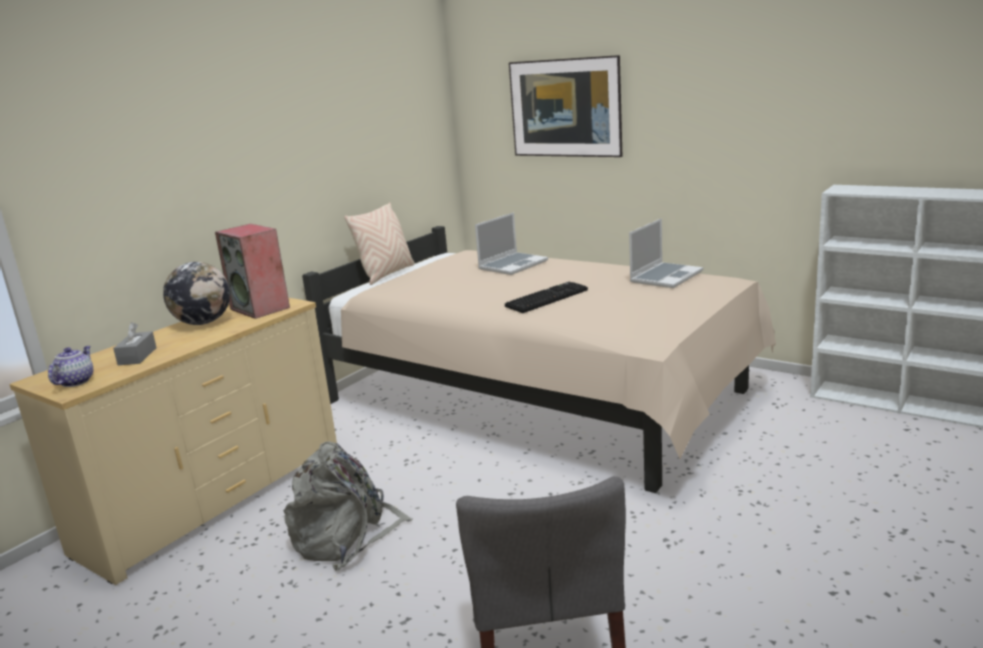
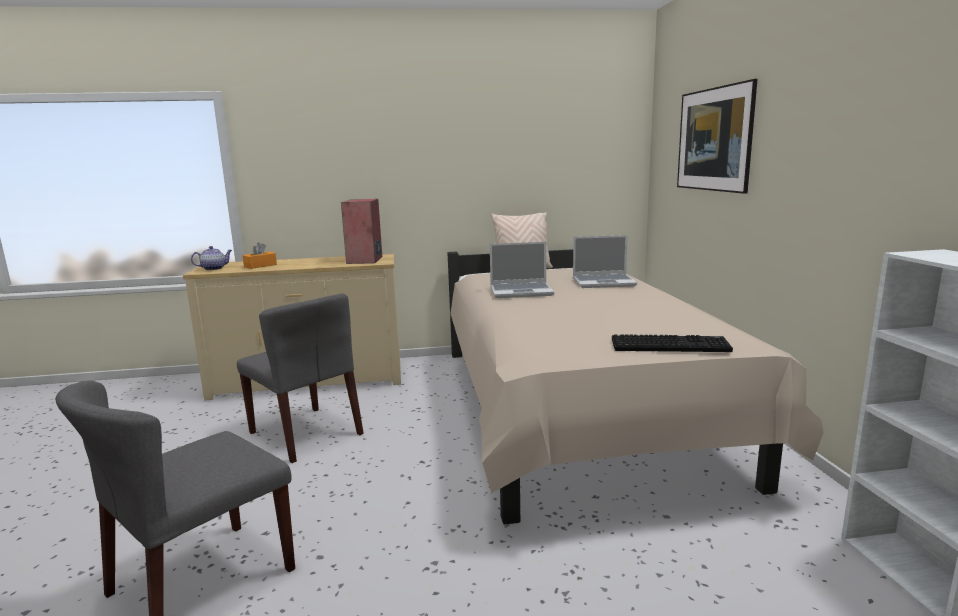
camera: 45 degrees right, 5 degrees down
grey tissue box [113,322,157,365] -> orange tissue box [242,242,277,269]
globe [163,262,230,325] -> none
grey backpack [284,441,413,571] -> grey chair [237,293,364,463]
keyboard [505,282,588,313] -> keyboard moved to [612,334,733,352]
laptop [629,218,703,288] -> laptop moved to [490,242,554,298]

